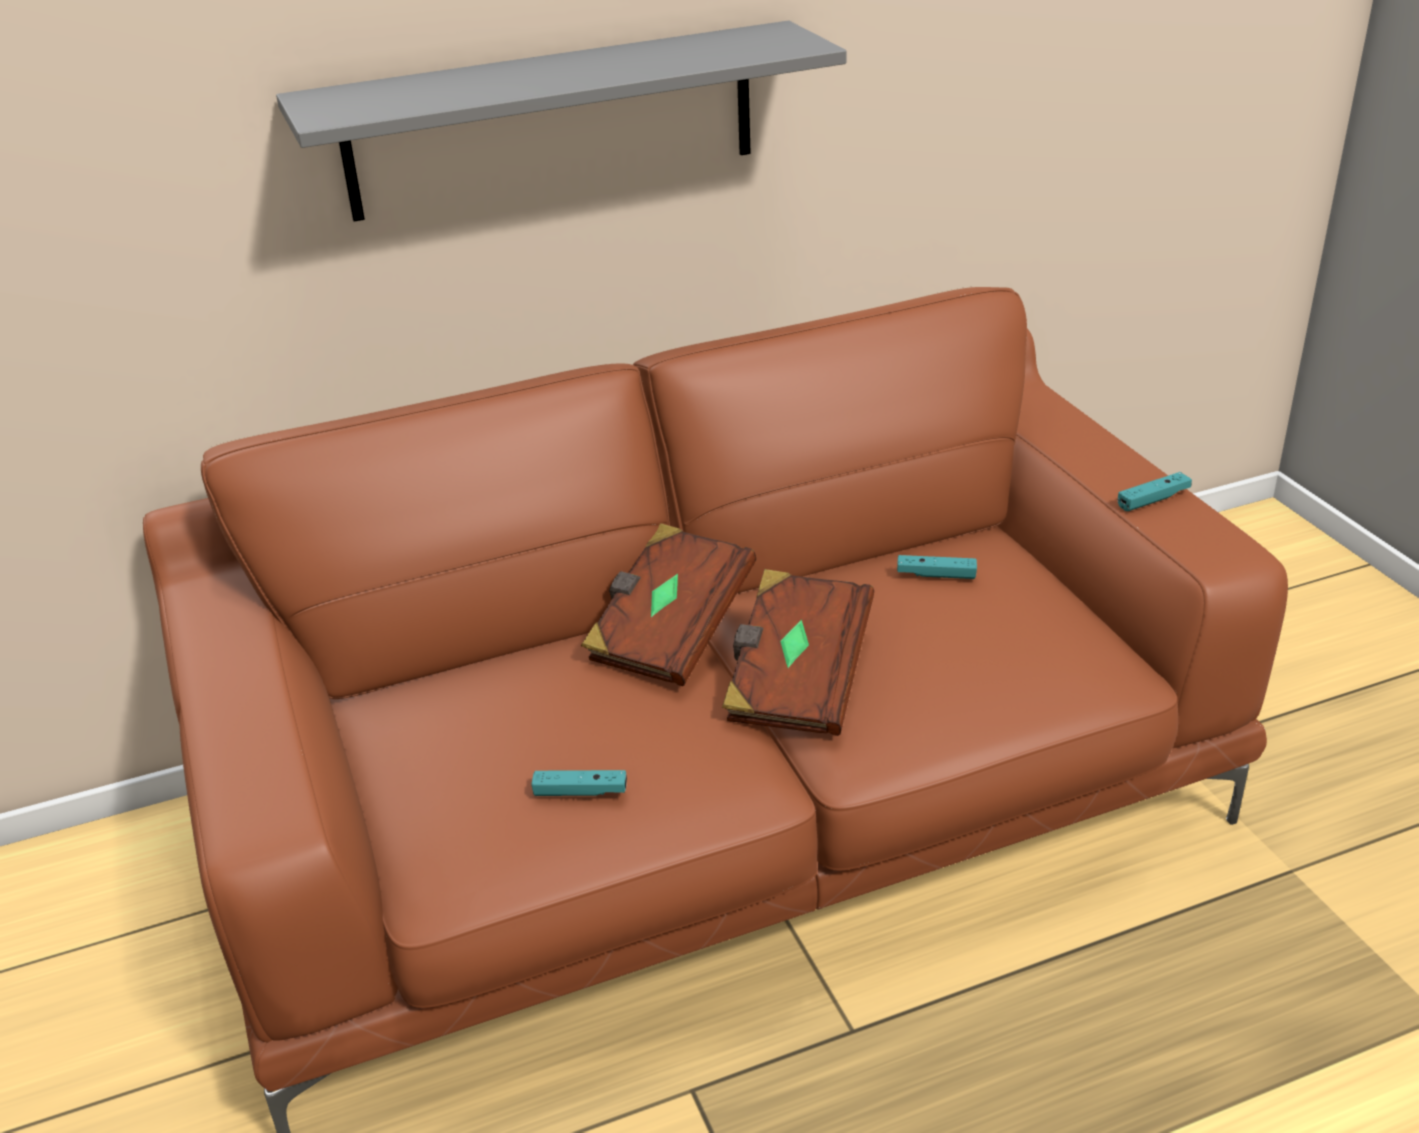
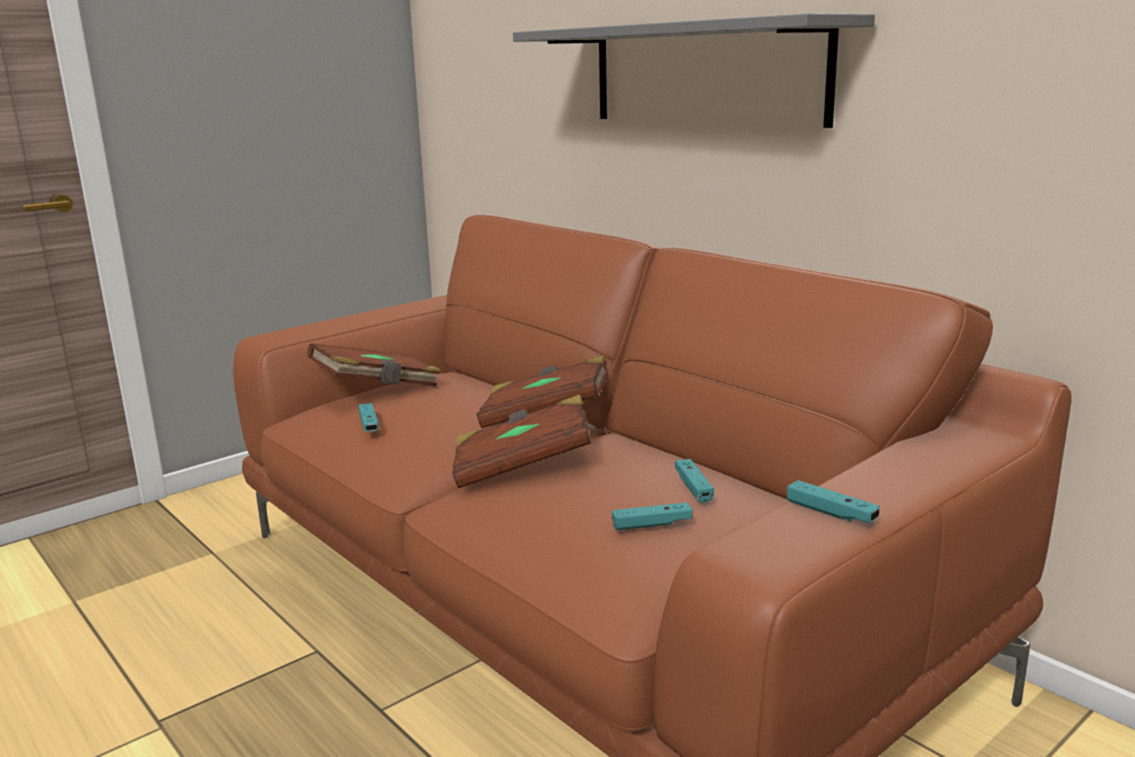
camera: 70 degrees right, 15 degrees down
none -> brown book [307,343,441,387]
none -> turquoise game controller [612,502,693,530]

